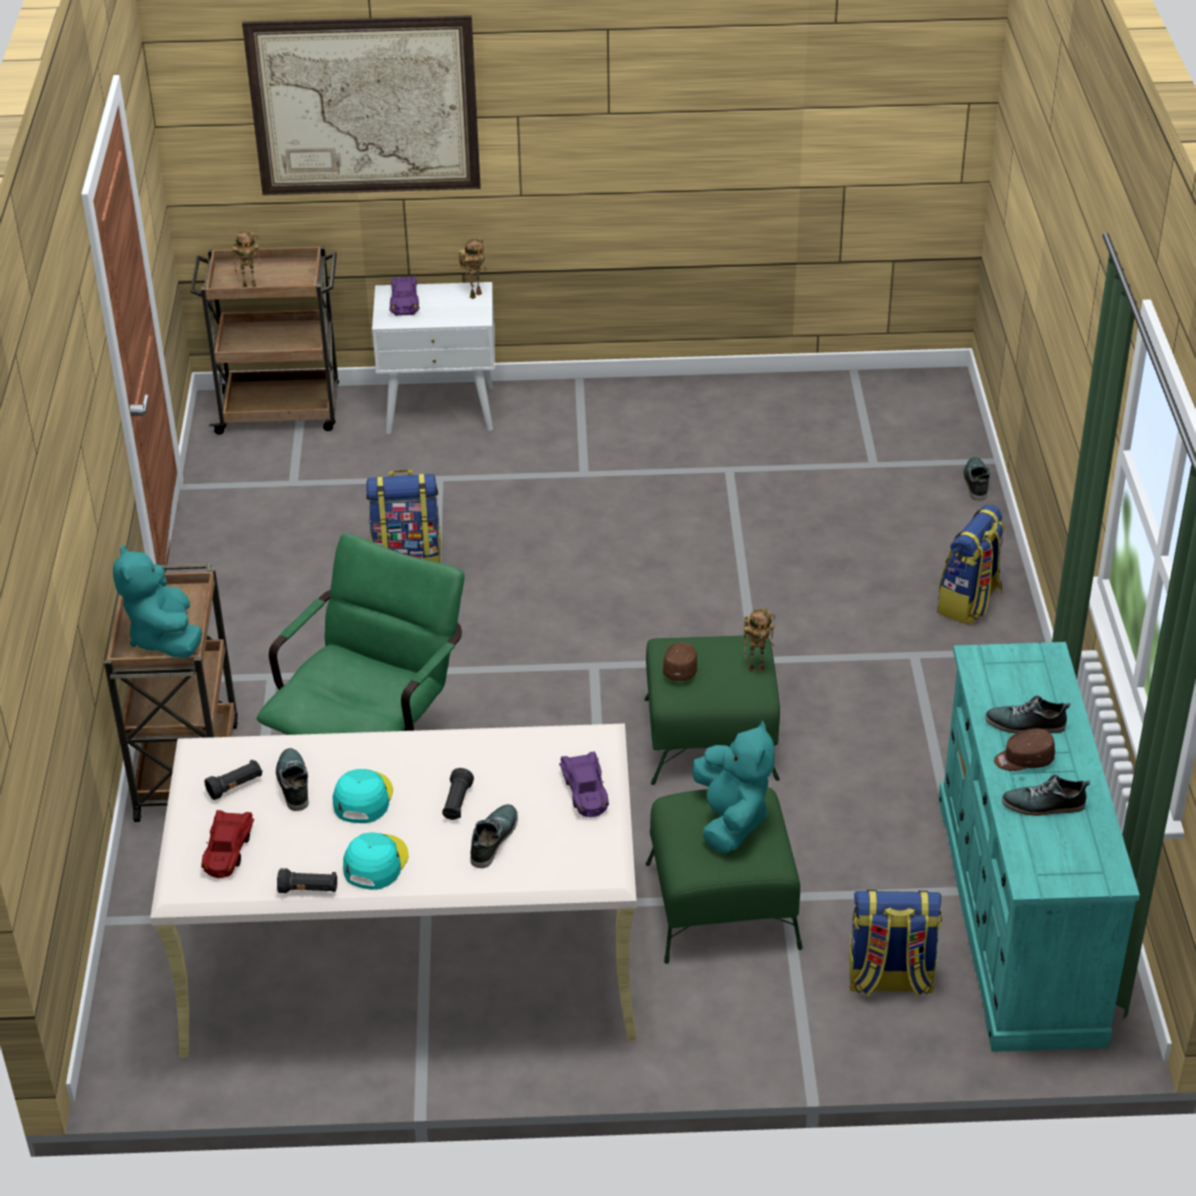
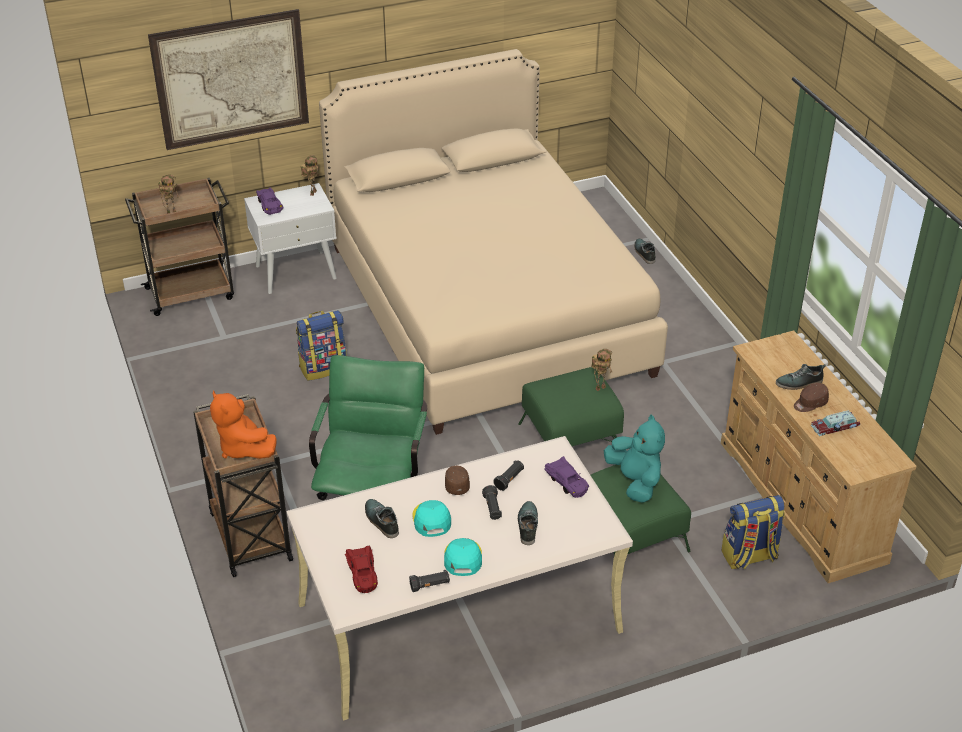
camera: 20 degrees left, 0 degrees up
turquoise plush toy [113,545,202,658] -> orange plush toy [210,391,277,459]
black flashlight [204,759,262,800] -> black flashlight moved to [493,461,524,491]
brown cap [663,642,698,681] -> brown cap moved to [445,466,470,495]
backpack [937,505,1005,625] -> none
turquoise dresser [938,642,1140,1052] -> beige dresser [721,330,917,583]
shoe [1002,775,1090,816] -> toy car [811,410,861,436]
none -> beige bed [319,49,668,435]

